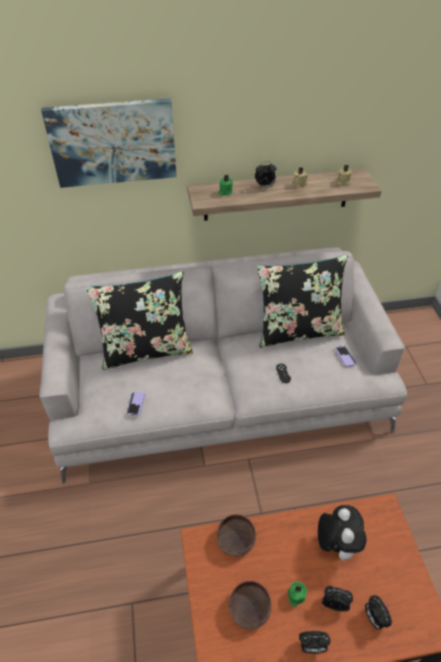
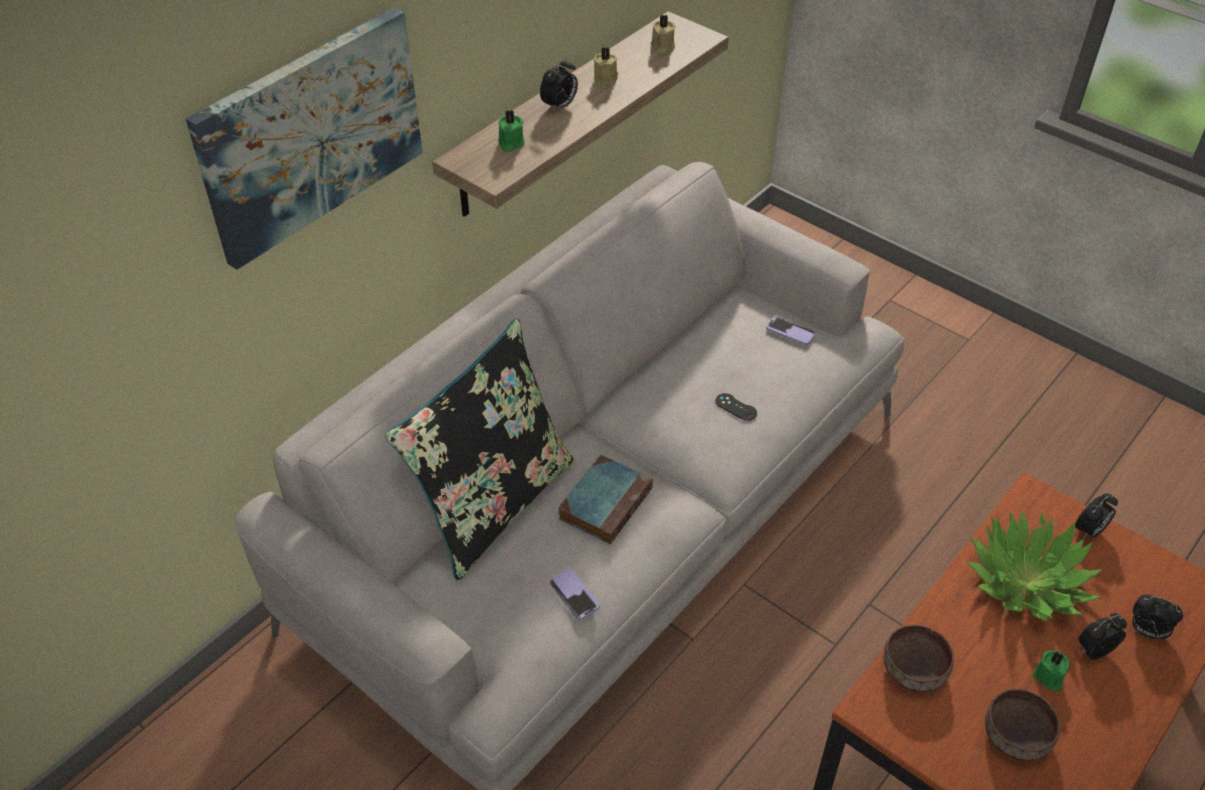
camera: 40 degrees left, 0 degrees up
black pillow [257,254,348,348] -> none
alarm clock [299,631,330,653] -> alarm clock moved to [1075,493,1118,539]
plush toy [318,505,367,561] -> potted plant [967,511,1103,622]
none -> book [559,455,653,544]

